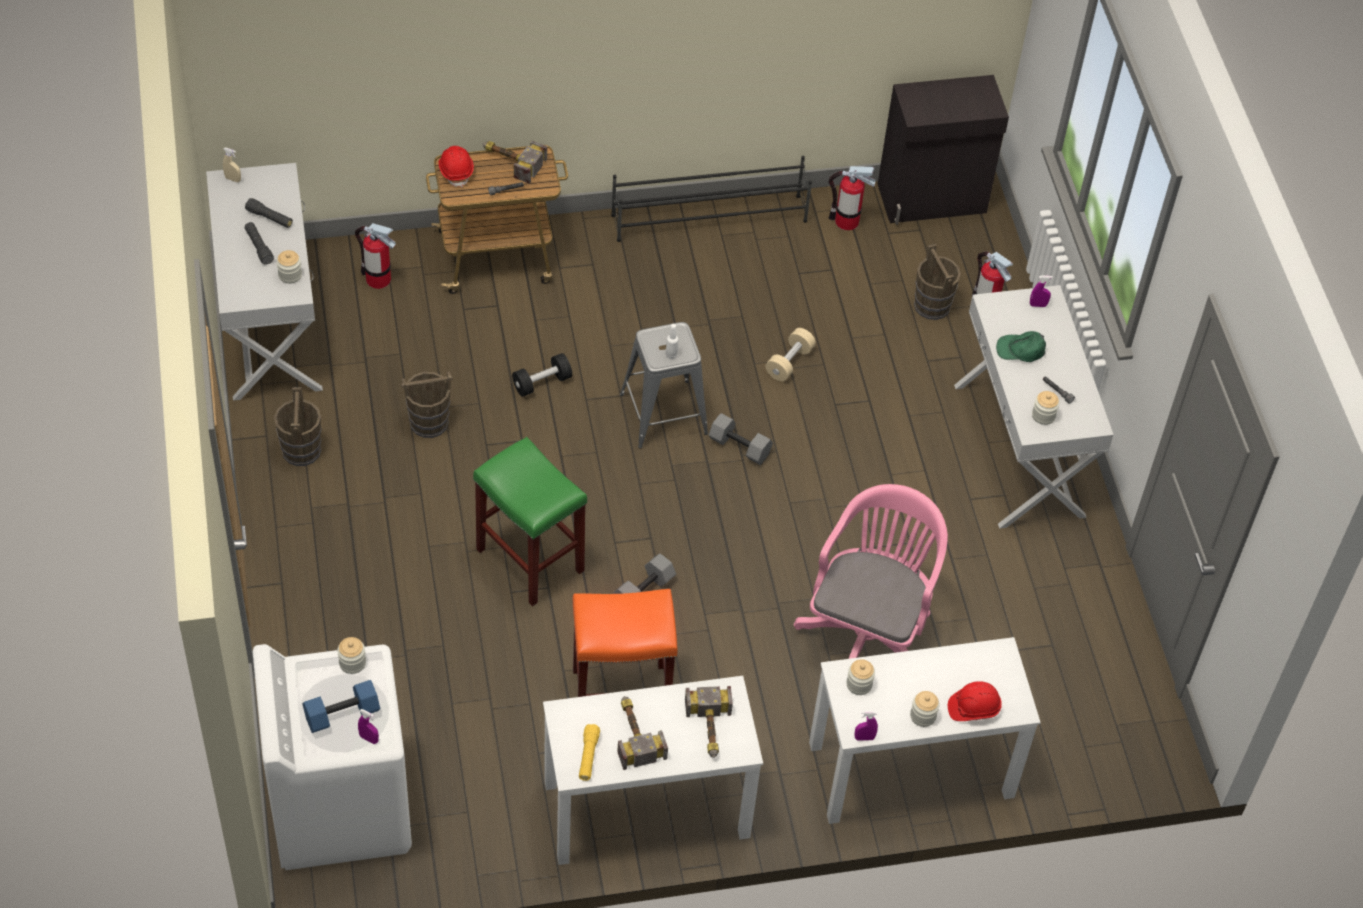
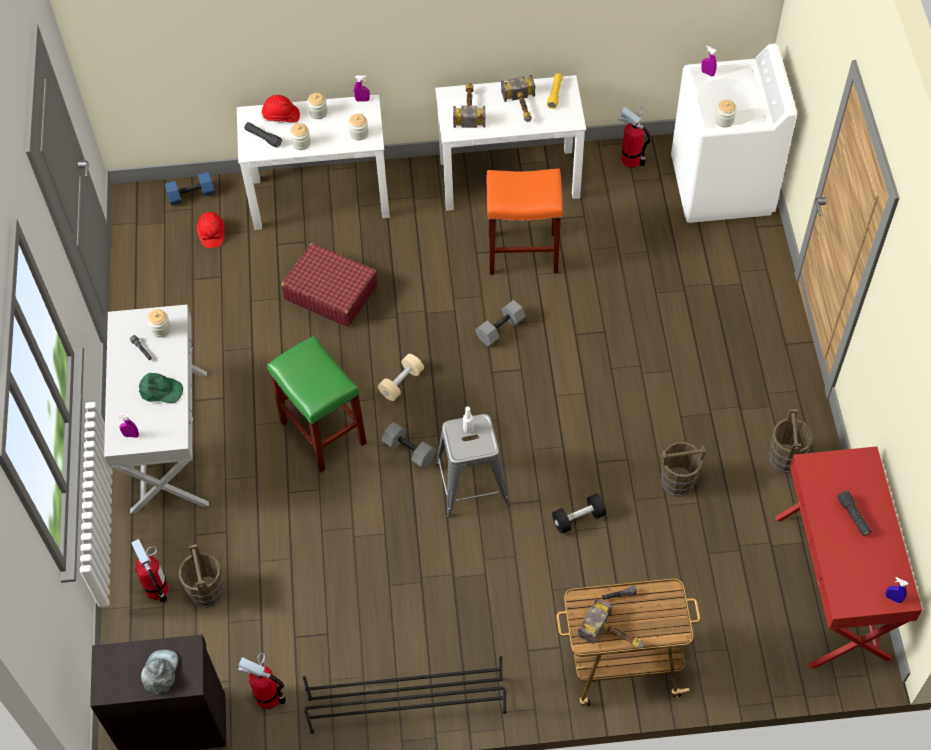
camera: 170 degrees left, 5 degrees up
white console table [206,163,323,401] -> red console table [775,446,922,669]
beige spray bottle [223,148,241,182] -> blue spray bottle [885,577,908,603]
black flashlight [245,198,293,228] -> black flashlight moved to [244,122,282,148]
jar [277,250,302,284] -> jar moved to [290,123,311,150]
blue dumbbell [302,680,380,733] -> blue dumbbell moved to [165,172,215,205]
fire extinguisher [355,223,396,289] -> fire extinguisher moved to [618,107,652,168]
red hard hat [438,146,474,188] -> red hard hat moved to [197,212,224,248]
green stool [473,437,587,606] -> green stool moved to [267,336,367,473]
beige dumbbell [766,328,816,381] -> beige dumbbell moved to [378,354,424,401]
pink office chair [794,484,948,659] -> red suitcase [281,243,377,327]
none -> grey cap [141,649,178,695]

